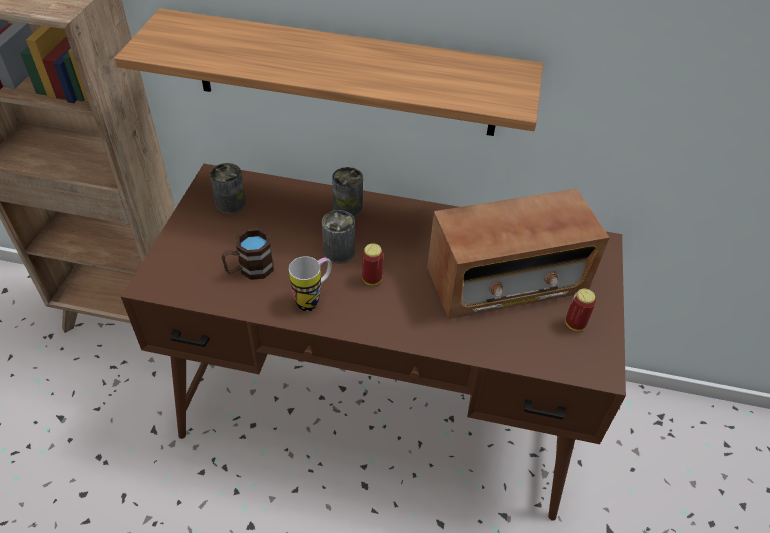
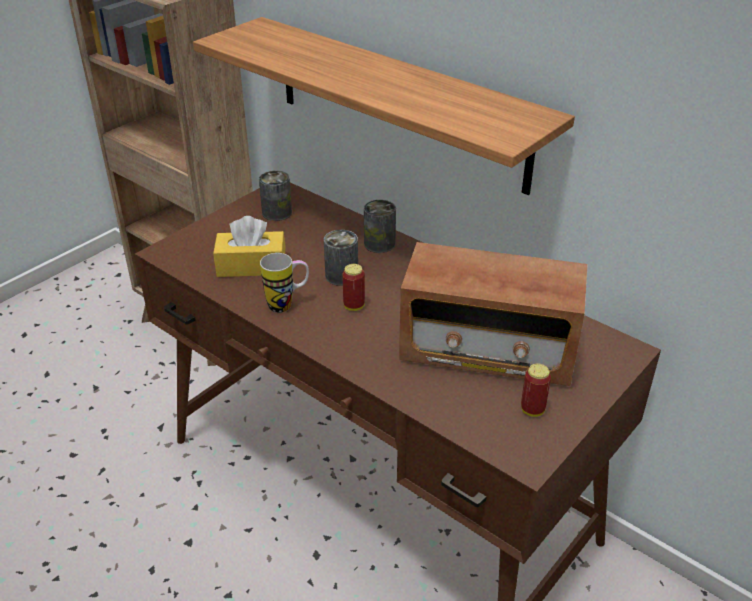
camera: 30 degrees right, 10 degrees down
brown mug [222,228,274,280] -> yellow tissue box [213,216,286,277]

